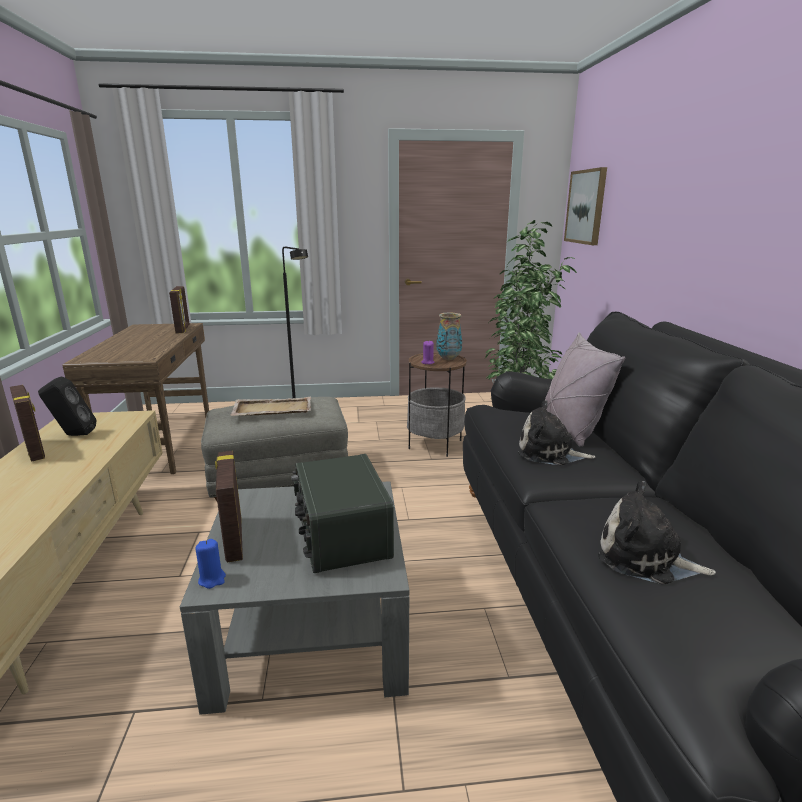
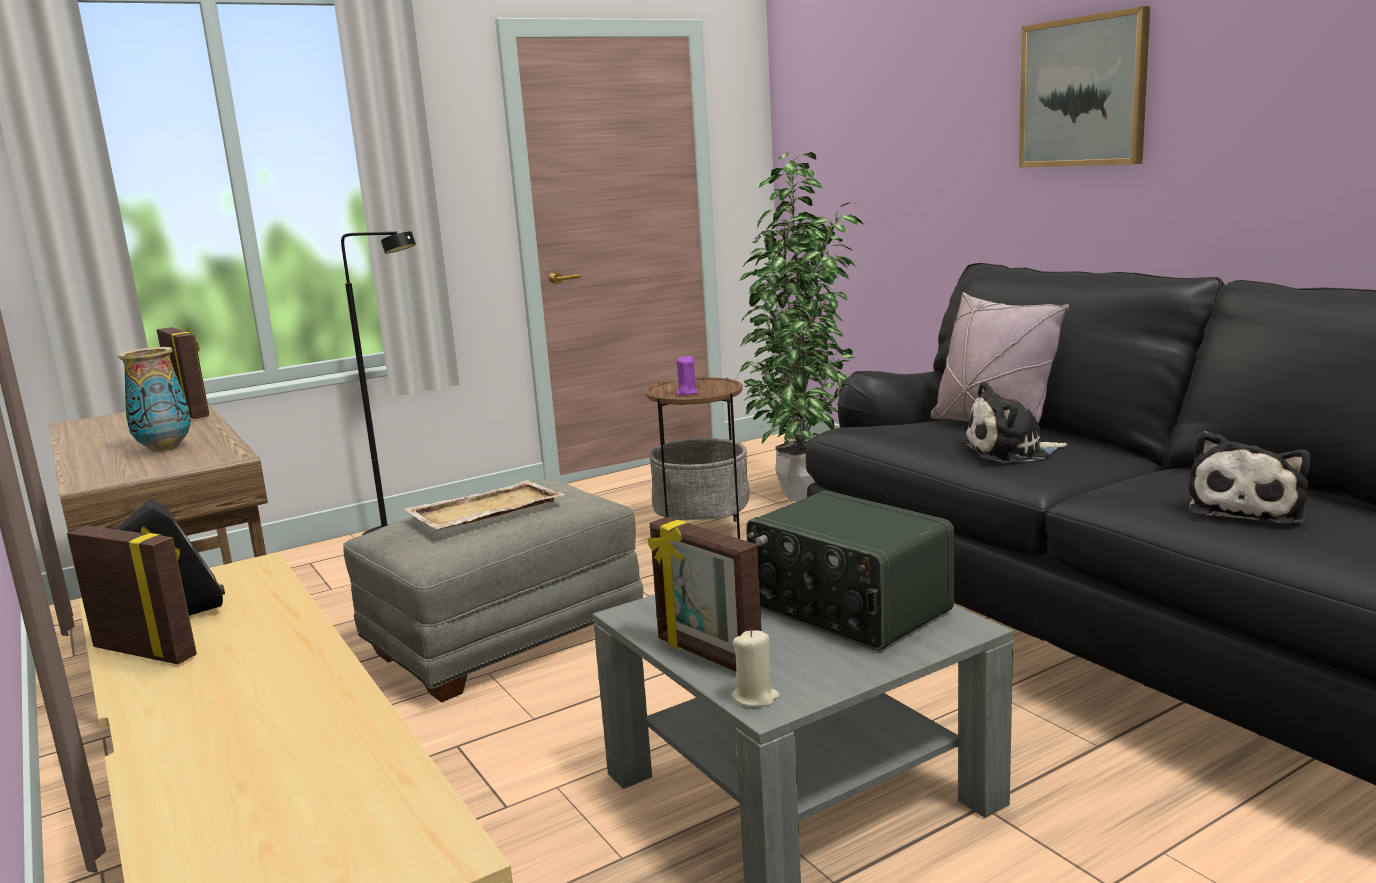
camera: 25 degrees left, 5 degrees down
blue candle [195,539,226,589] -> beige candle [732,630,780,707]
vase [436,313,462,360] -> vase moved to [118,347,191,452]
picture [564,167,607,245] -> picture moved to [1019,6,1150,167]
plush toy [598,481,716,584] -> plush toy turned 60 degrees counterclockwise [1189,431,1311,525]

